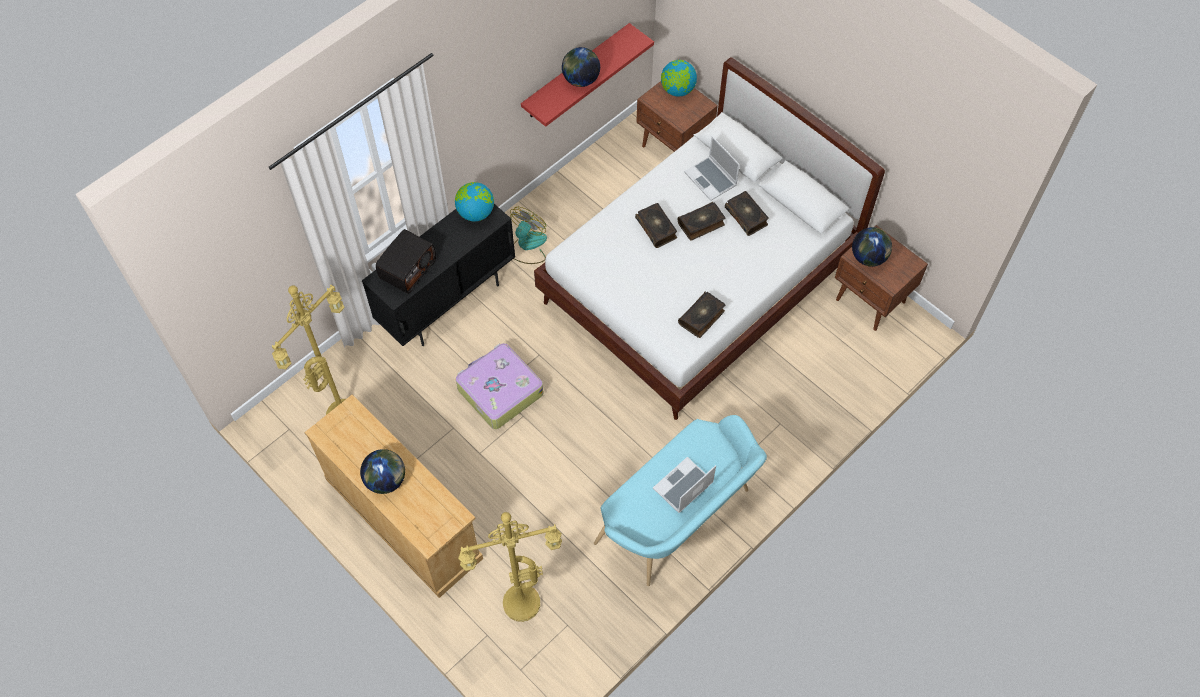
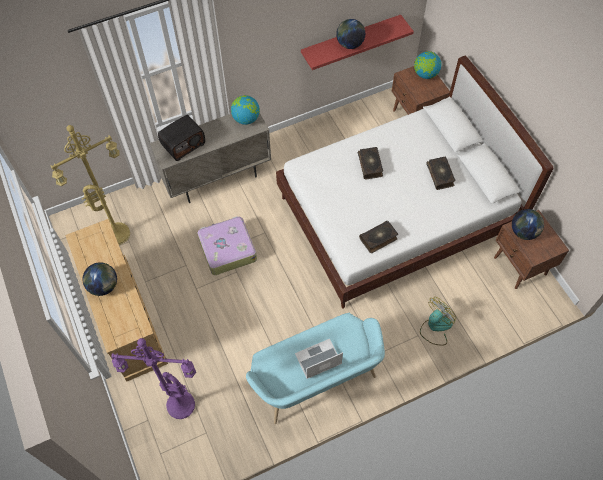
camera: 20 degrees right, 0 degrees up
black cabinet [362,204,515,346] -> beige cabinet [150,113,271,203]
yellow floor lamp [458,512,562,622] -> purple floor lamp [111,338,196,419]
fan [510,207,547,264] -> fan moved to [420,297,456,346]
book [677,202,726,241] -> none
laptop [684,136,740,201] -> none

